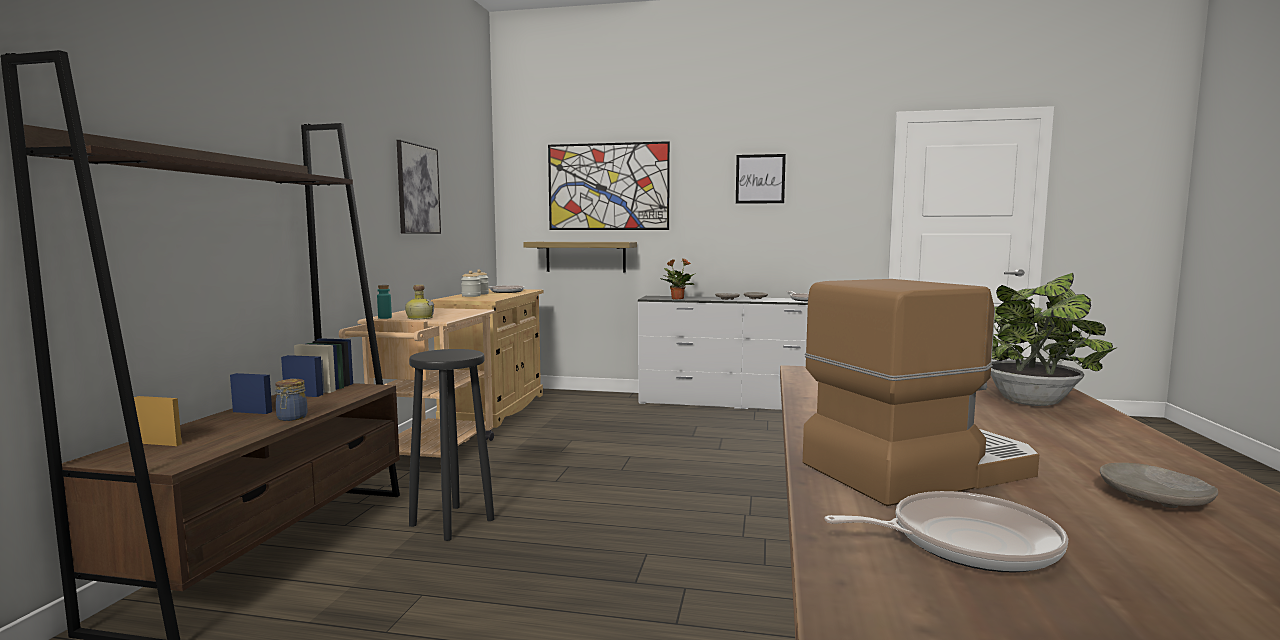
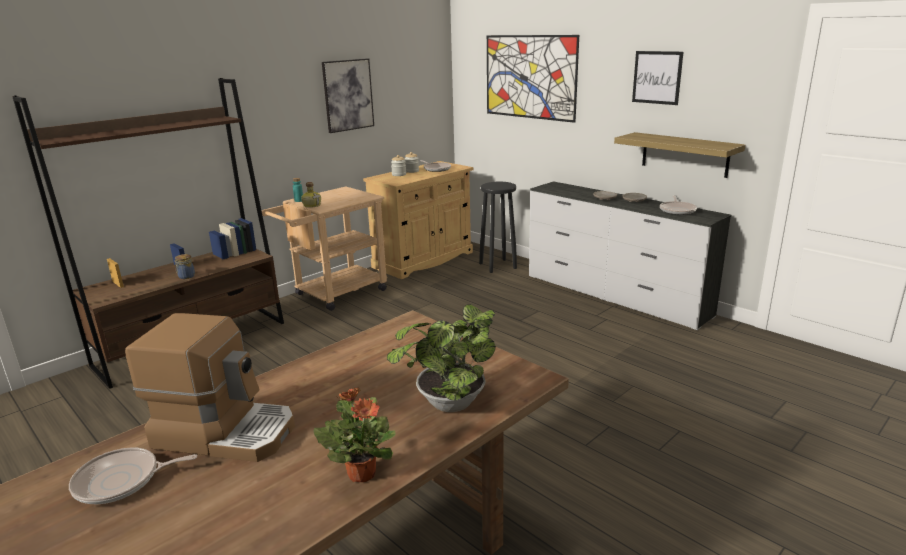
camera: 35 degrees right, 15 degrees up
black stool [409,349,494,541] -> black stool moved to [479,182,517,273]
shelf [523,242,637,272] -> shelf moved to [614,132,745,178]
potted plant [659,258,696,300] -> potted plant moved to [313,387,396,482]
frying pan [825,491,1068,572] -> frying pan turned 135 degrees clockwise [69,448,197,504]
beige plate [1100,463,1218,508] -> none

